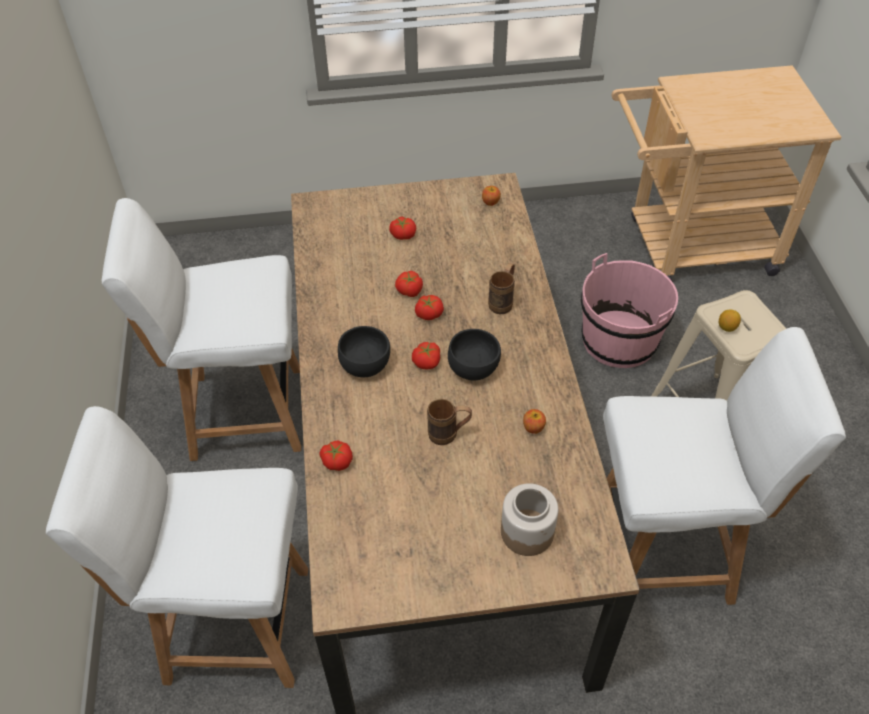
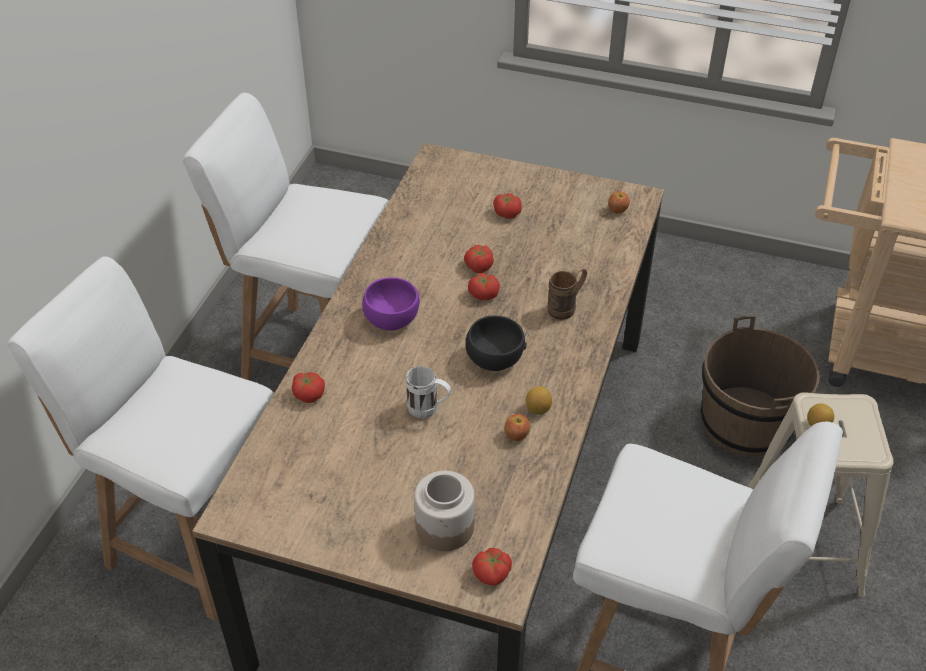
camera: 25 degrees right, 5 degrees down
black bowl [338,326,390,377] -> purple bowl [362,277,420,330]
tomato [412,342,440,369] -> tomato moved to [472,548,512,586]
brown mug [427,399,472,445] -> white mug [406,366,451,418]
pink bucket [581,253,678,368] -> brown bucket [701,315,820,457]
none -> lemon [526,386,552,415]

